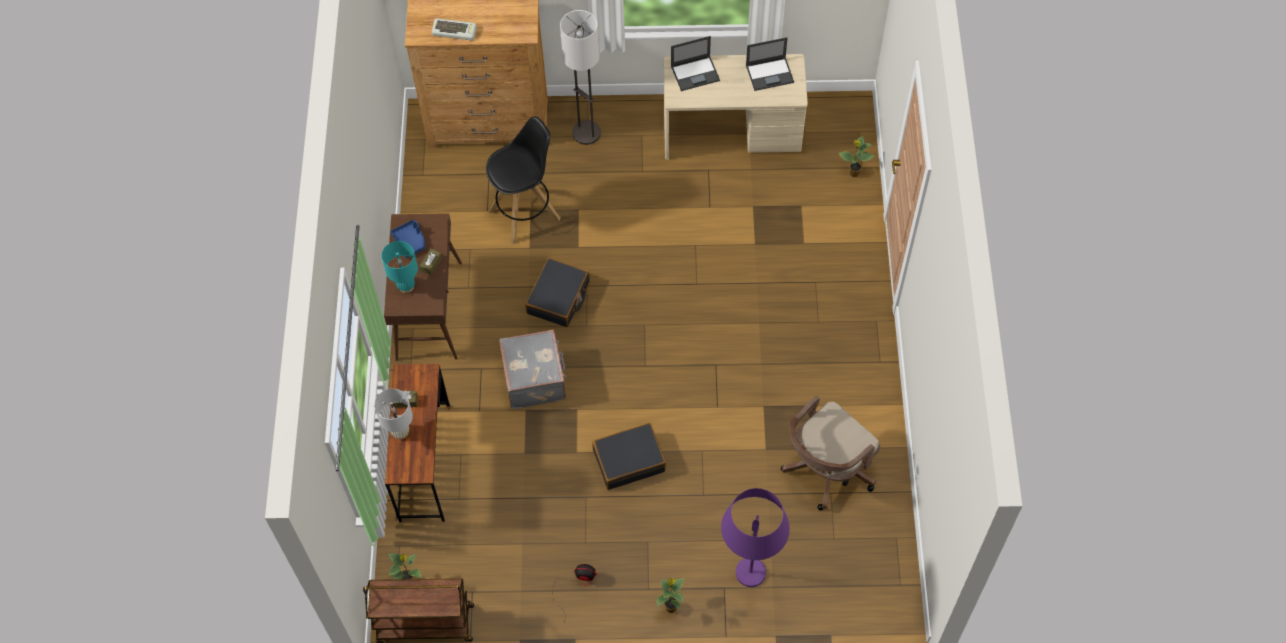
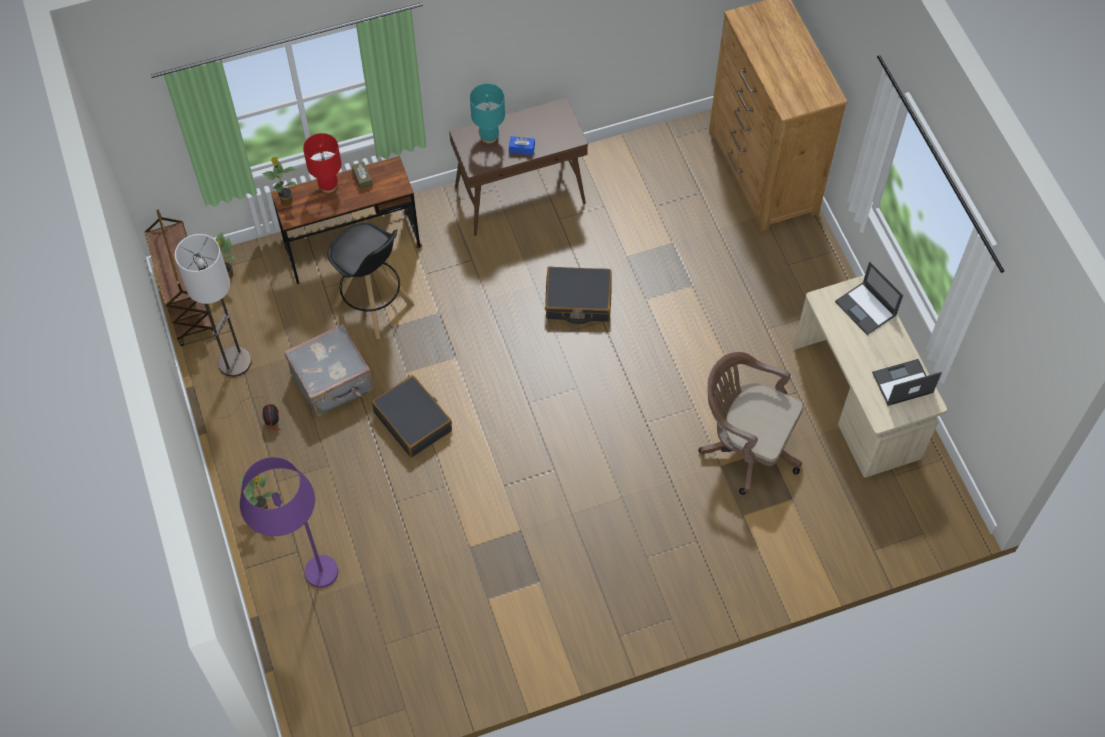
camera: 70 degrees right, 0 degrees up
white table lamp [374,389,413,440] -> red table lamp [303,133,342,193]
blue tray [390,220,425,258] -> none
brown tissue box [419,249,442,275] -> blue tissue box [509,136,535,155]
keyboard [432,18,477,40] -> none
black stool [486,116,561,245] -> black stool moved to [327,222,414,339]
grey suitcase [499,330,566,409] -> grey suitcase moved to [284,324,373,418]
floor lamp [560,10,601,145] -> floor lamp moved to [175,234,251,377]
laptop [746,37,794,91] -> laptop turned 105 degrees clockwise [872,359,942,406]
brown office chair [781,396,880,511] -> brown office chair moved to [699,352,803,495]
potted plant [838,136,875,177] -> potted plant moved to [262,157,298,206]

